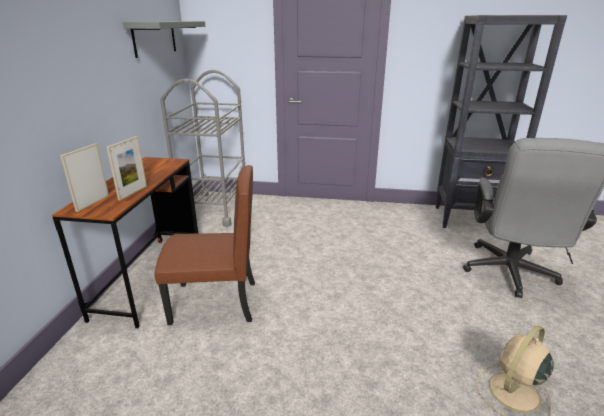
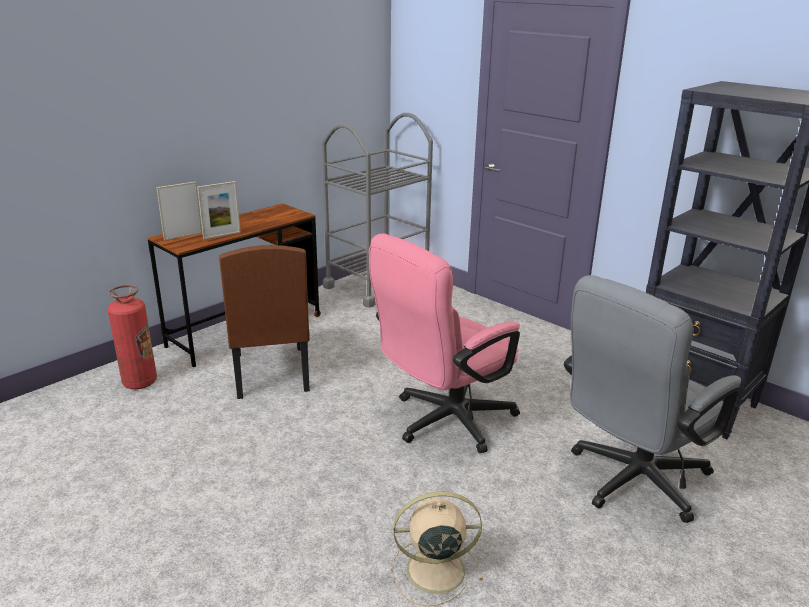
camera: 35 degrees right, 0 degrees up
grey shelf [123,21,205,58] -> none
brown chair [154,165,255,325] -> brown chair turned 45 degrees clockwise [219,245,310,399]
none -> fire extinguisher [108,285,157,389]
none -> pink office chair [369,234,520,453]

